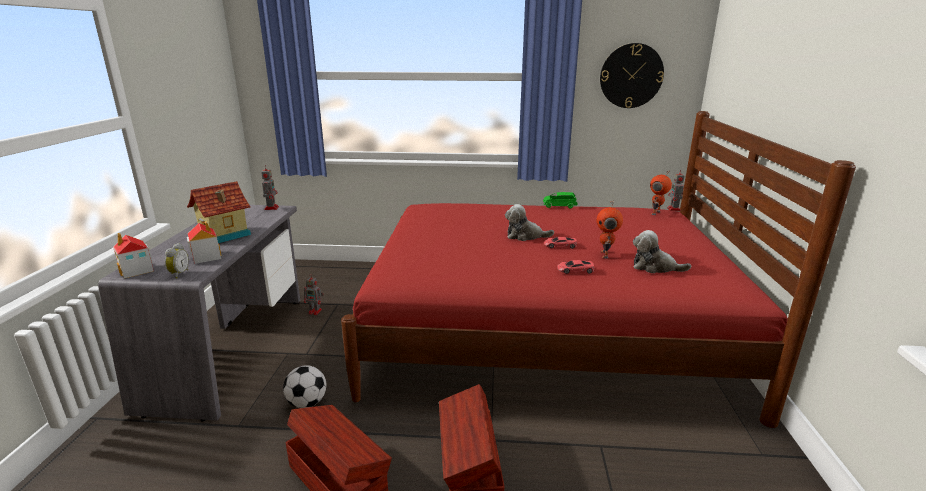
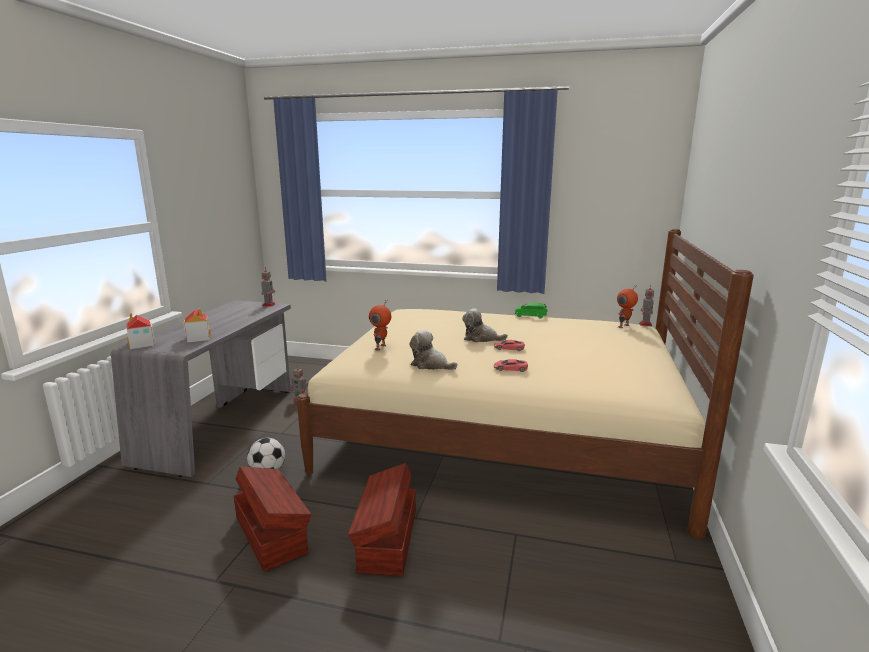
camera: 10 degrees right, 5 degrees down
alarm clock [165,243,189,279] -> none
toy house [187,181,251,243] -> none
red bed [341,111,856,428] -> beige bed [297,229,754,539]
toy robot [597,200,623,259] -> toy robot moved to [369,300,391,351]
wall clock [600,43,664,108] -> none
plush toy [633,230,691,273] -> plush toy moved to [410,330,457,370]

